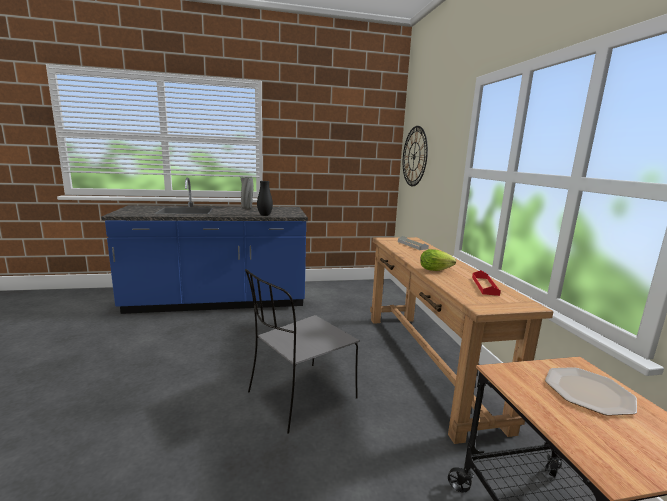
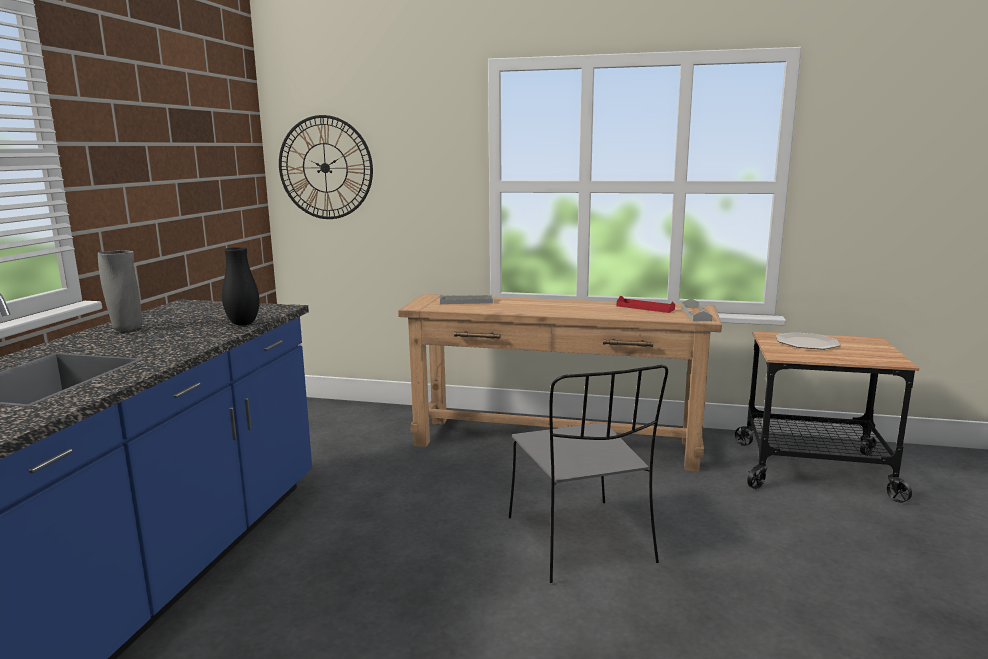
camera: 65 degrees left, 0 degrees up
lettuce [420,249,456,271] -> none
none -> grey tray [682,298,712,321]

